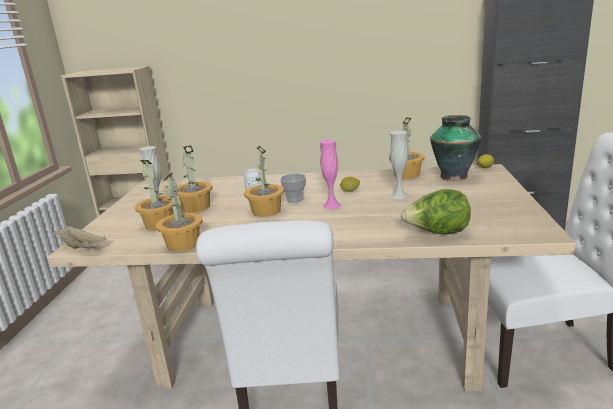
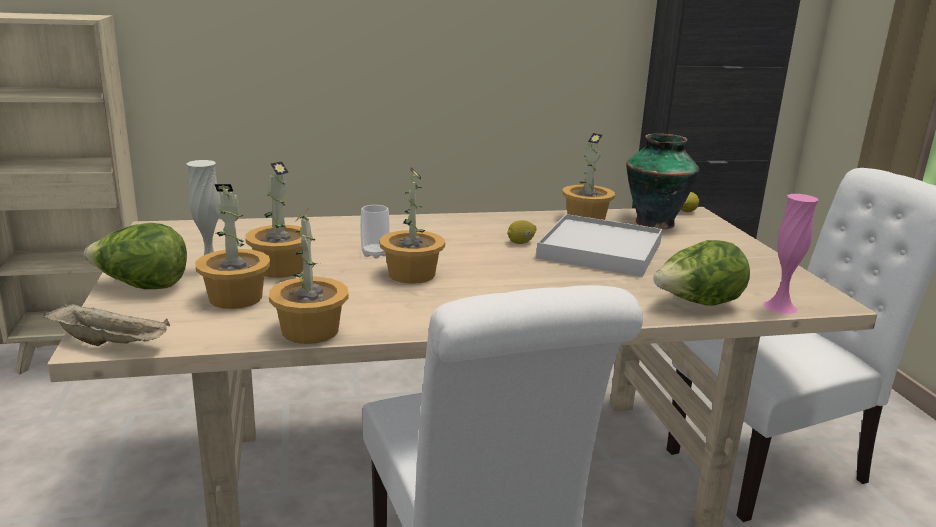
camera: 20 degrees left, 0 degrees up
cup [280,174,306,203] -> none
pink vase [320,139,341,209] -> pink vase moved to [763,194,819,314]
white vase [390,131,409,199] -> white tray [536,214,662,277]
none -> lettuce [84,223,187,289]

